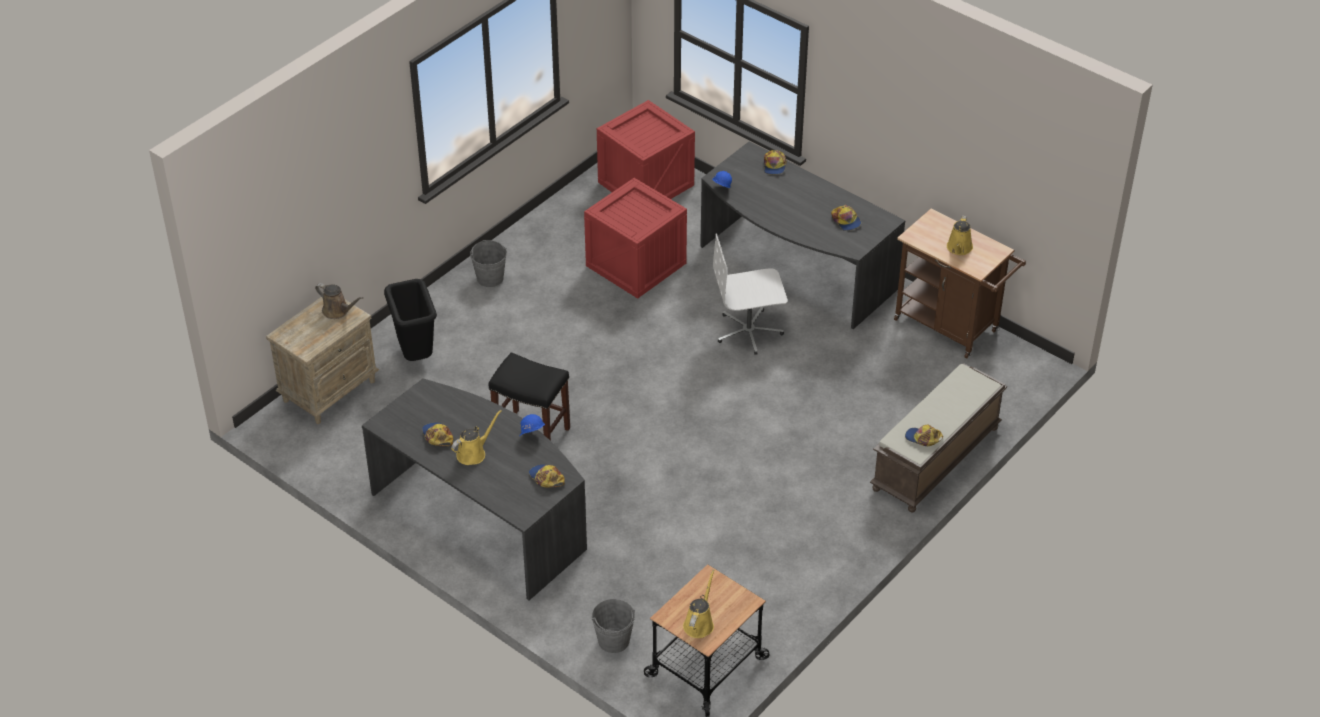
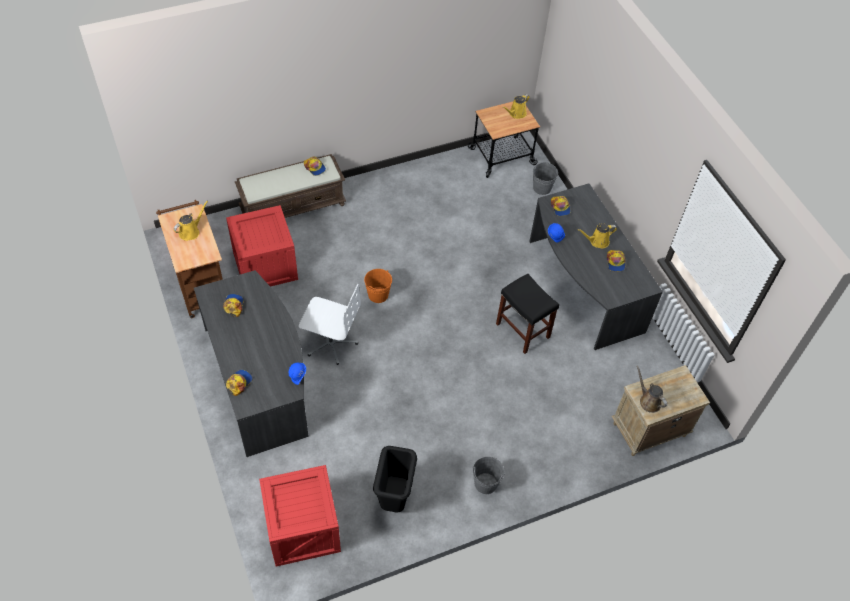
camera: 155 degrees left, 10 degrees up
black trash can [384,279,437,361] -> black trash can moved to [373,446,417,512]
crate [584,178,687,299] -> crate moved to [226,205,298,287]
none -> orange bucket [364,269,392,303]

